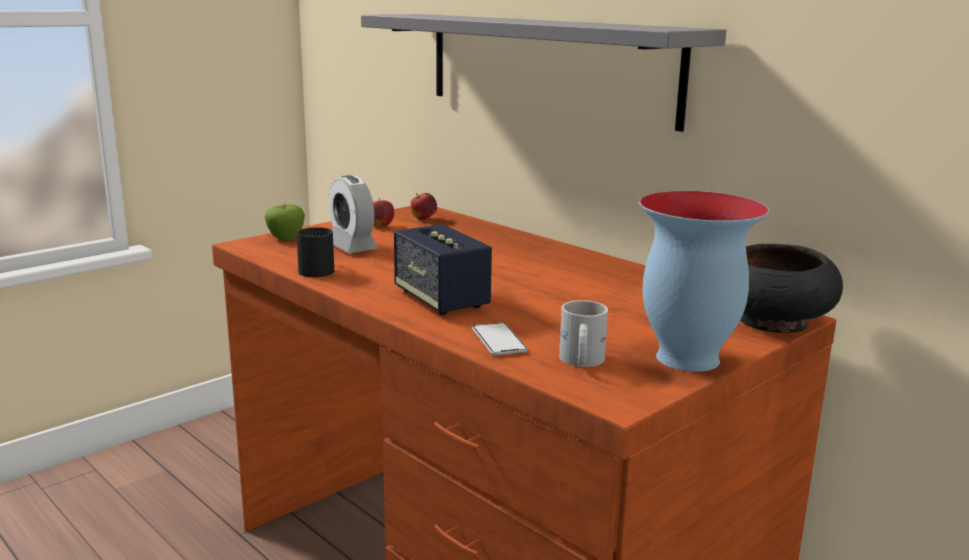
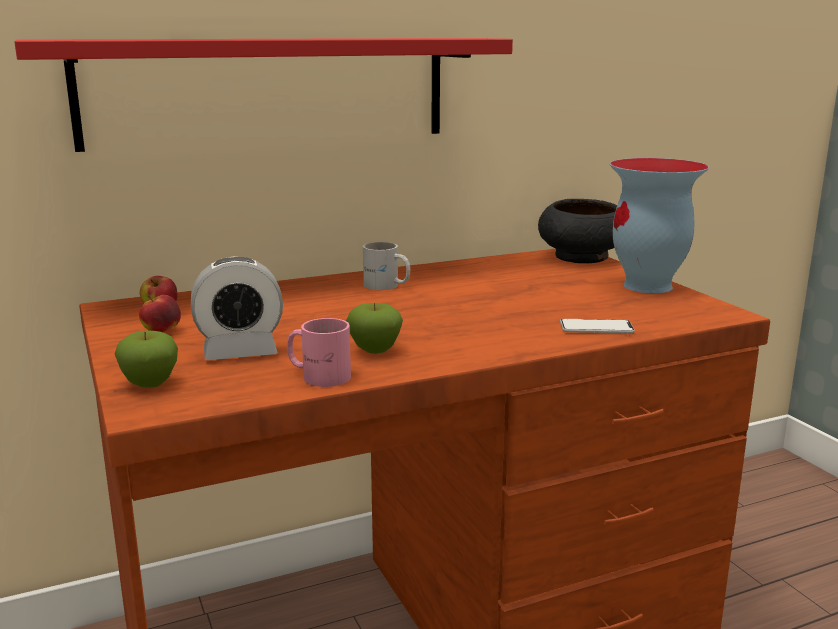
camera: 70 degrees left, 0 degrees up
black mug [296,227,334,277] -> pink mug [287,318,351,387]
grey shelf [361,14,726,132] -> red shelf [14,38,513,152]
speaker [394,224,492,315] -> none
white mug [559,300,608,367] -> white mug moved to [363,242,410,290]
none -> apple [346,303,403,354]

